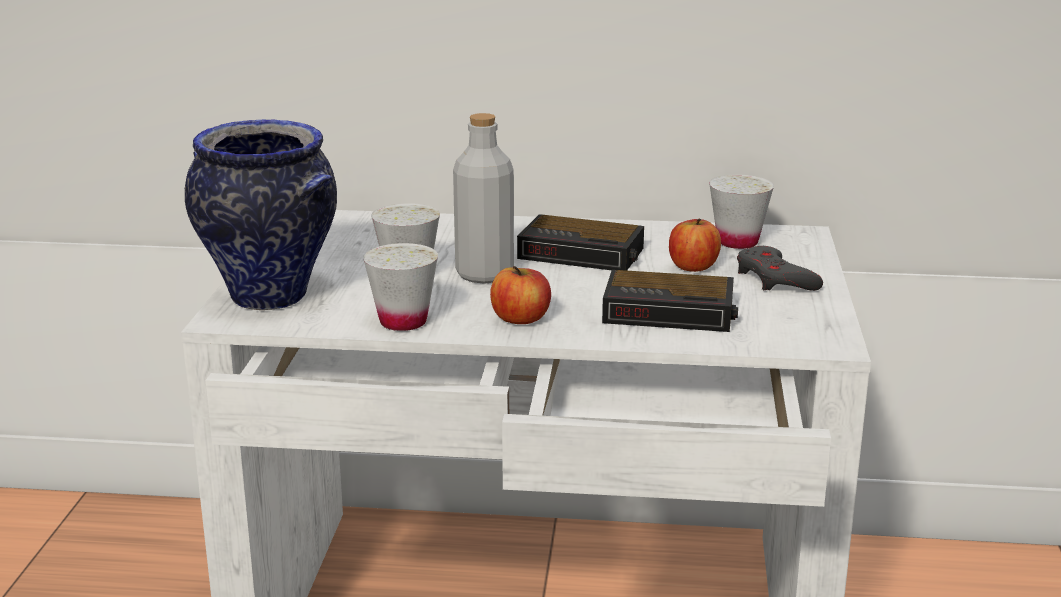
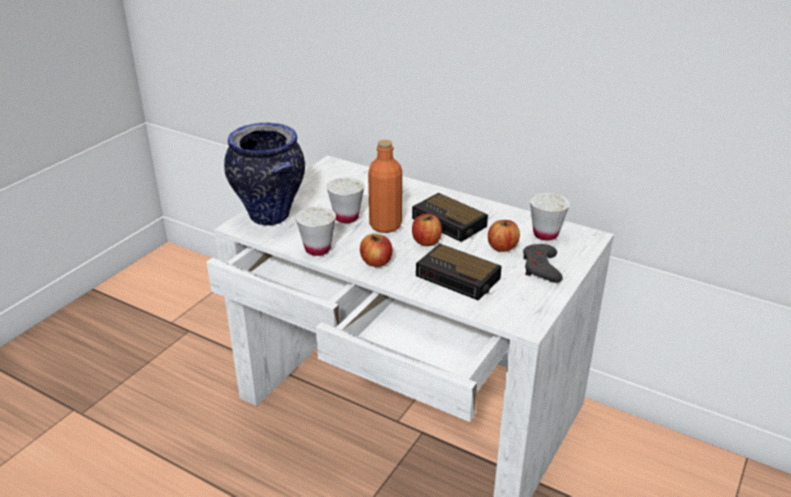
camera: 25 degrees right, 10 degrees up
grey bottle [453,113,514,284] -> orange bottle [368,140,402,233]
none -> apple [412,214,442,246]

